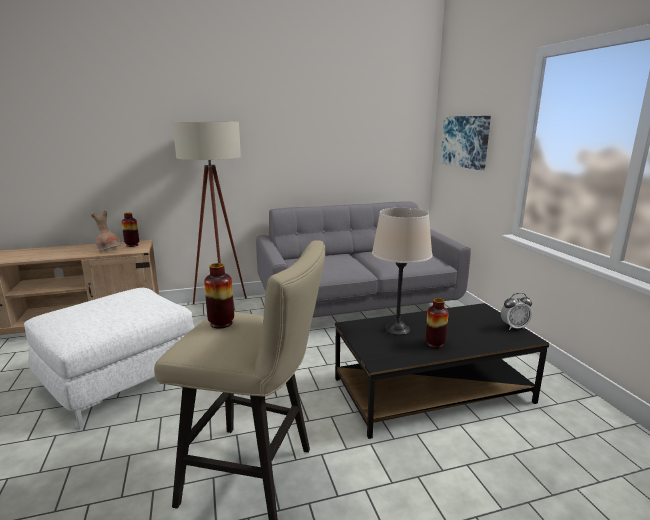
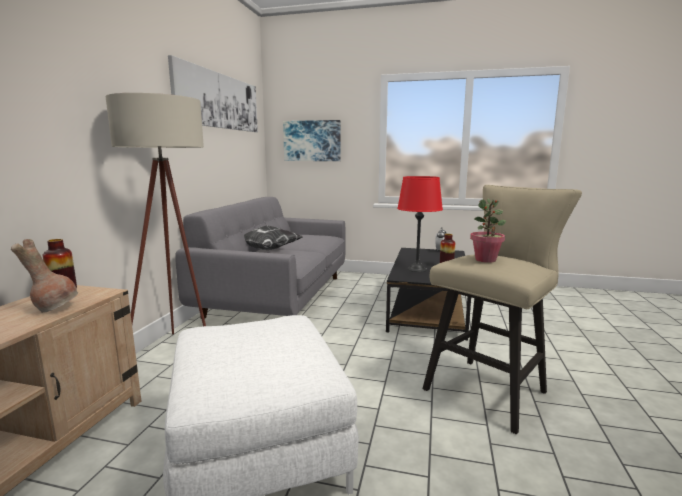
camera: 60 degrees left, 5 degrees down
vase [204,263,234,329] -> potted plant [470,198,506,263]
beige table lamp [372,208,432,335] -> red table lamp [397,176,443,272]
none -> picture [168,55,258,132]
none -> pillow [244,225,303,250]

